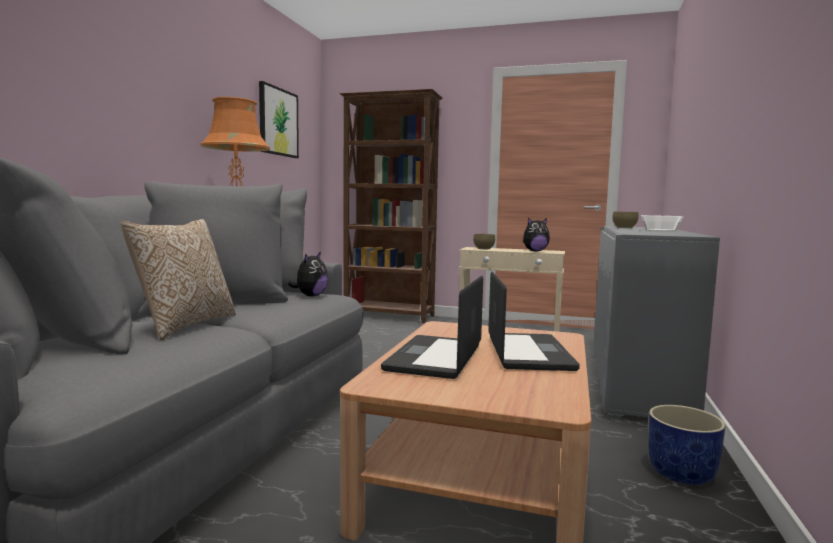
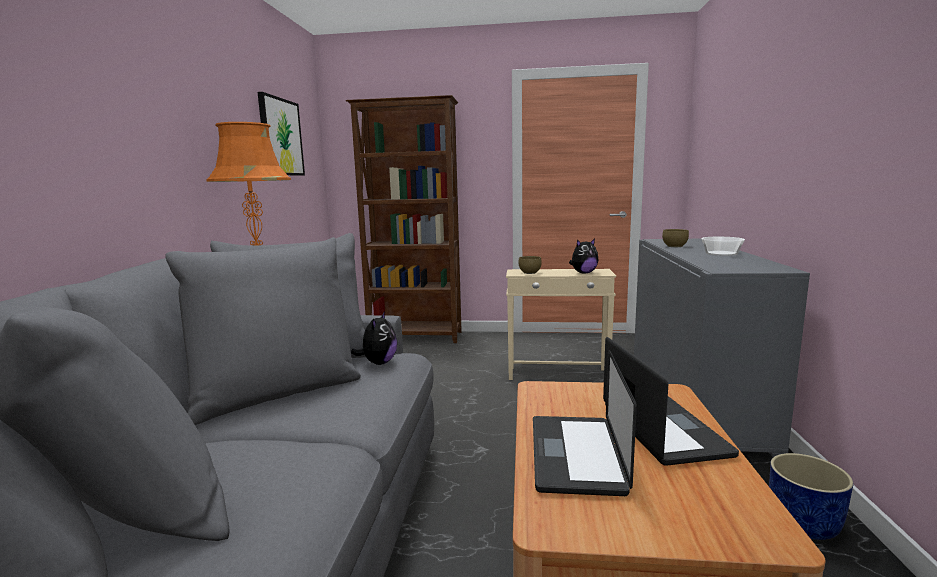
camera: 10 degrees left, 5 degrees up
pillow [121,219,236,340] -> none

